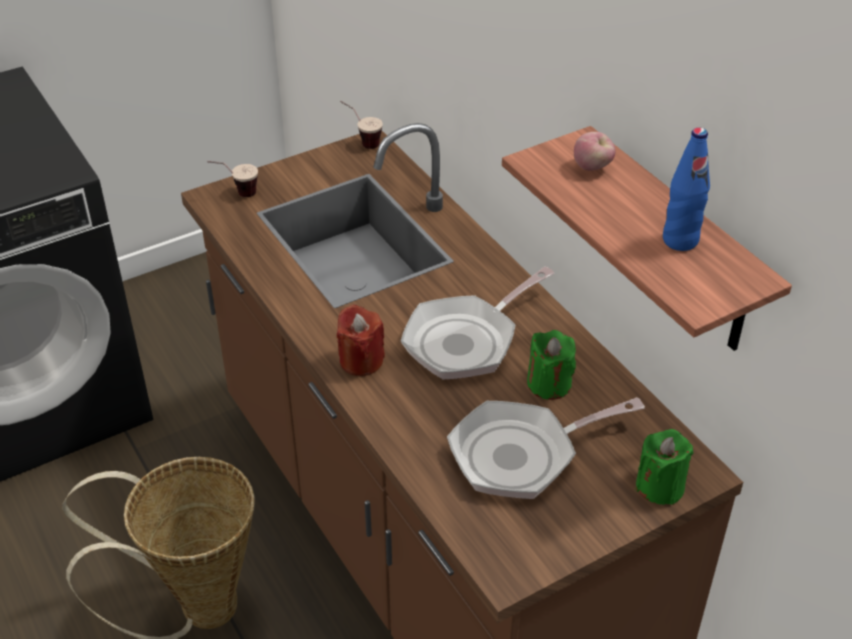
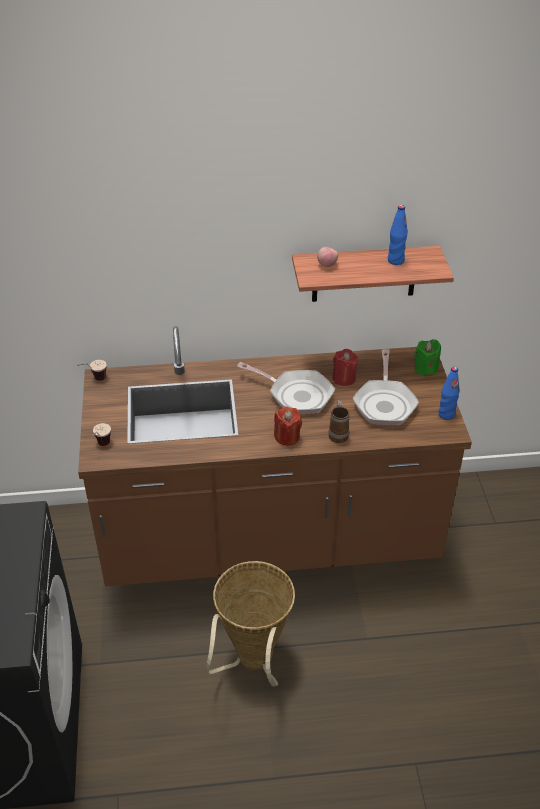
camera: 65 degrees left, 0 degrees up
frying pan [401,266,555,380] -> frying pan turned 45 degrees counterclockwise [237,362,335,414]
green candle [527,330,576,400] -> red candle [332,349,358,386]
none -> mug [329,400,349,443]
none -> blue bottle [438,367,460,420]

